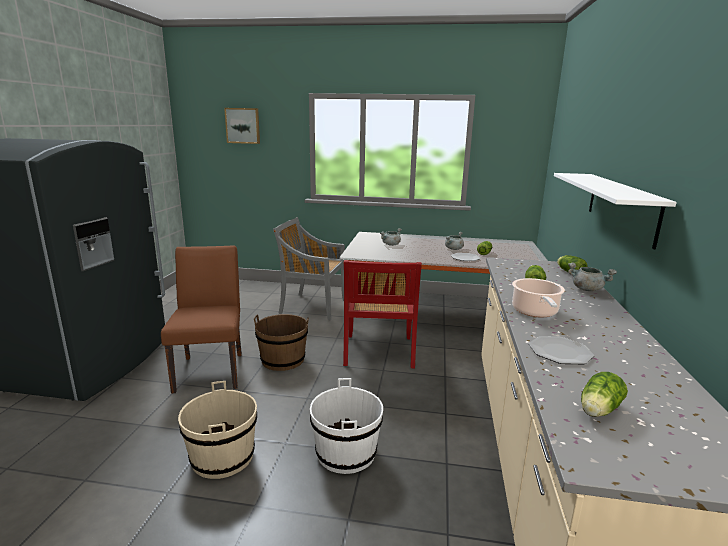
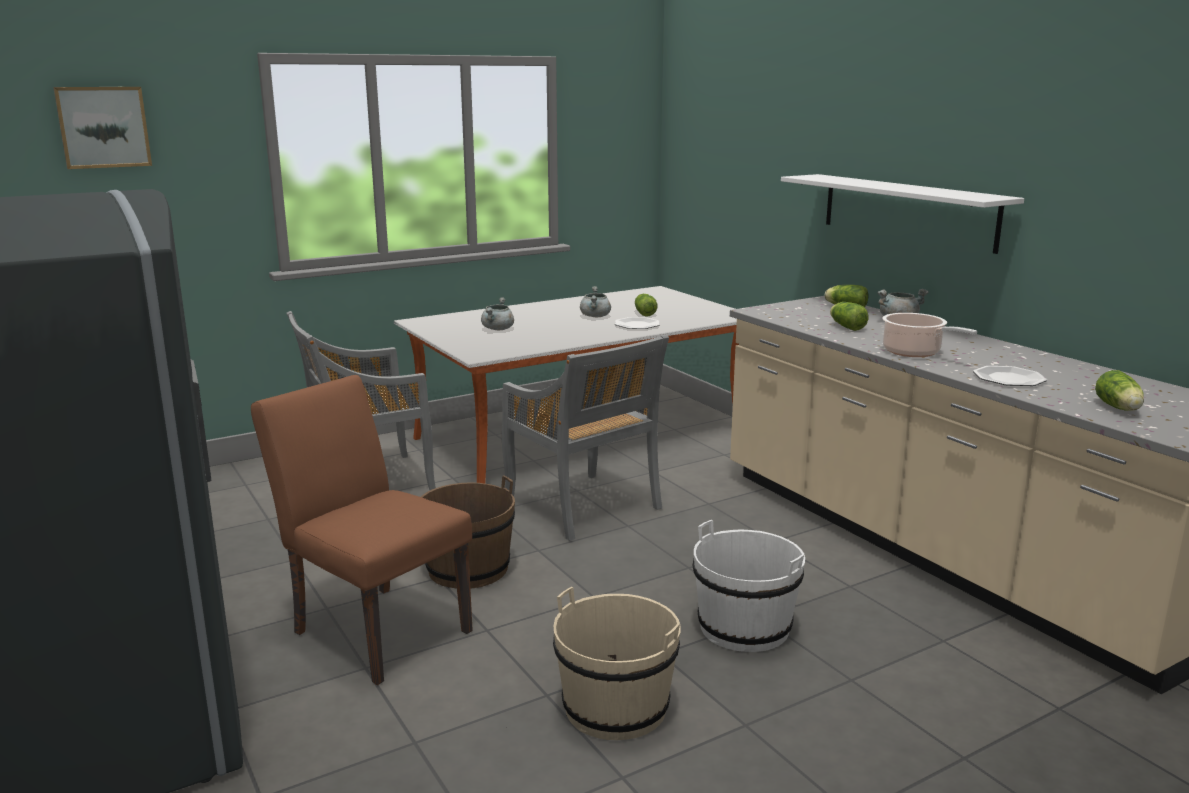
camera: 40 degrees left, 0 degrees up
red chair [343,260,422,368] -> grey chair [502,335,669,541]

